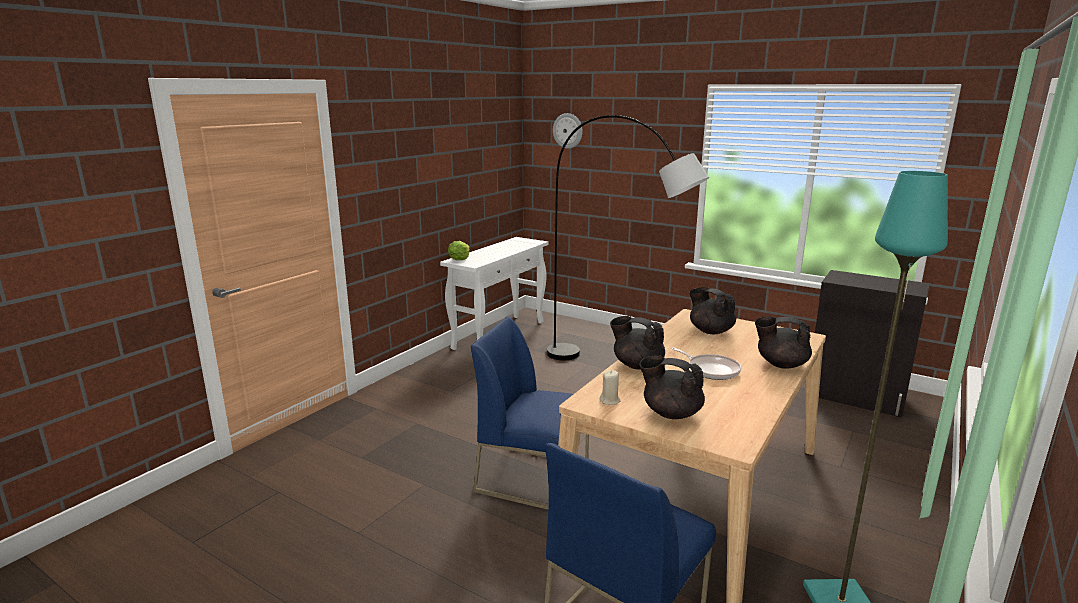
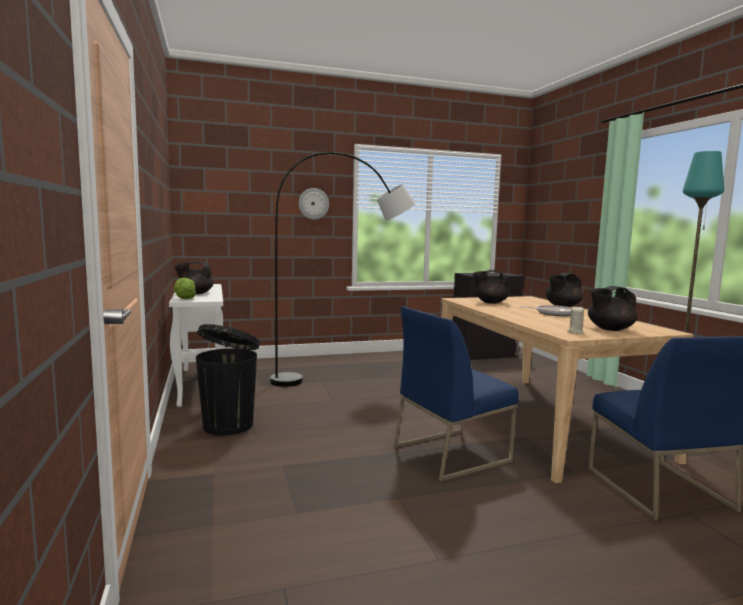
camera: 50 degrees left, 10 degrees down
wall clock [553,113,583,149] -> wall clock moved to [299,188,329,220]
black teapot [610,316,665,369] -> black teapot moved to [174,261,214,294]
none -> black trash can [196,324,260,435]

